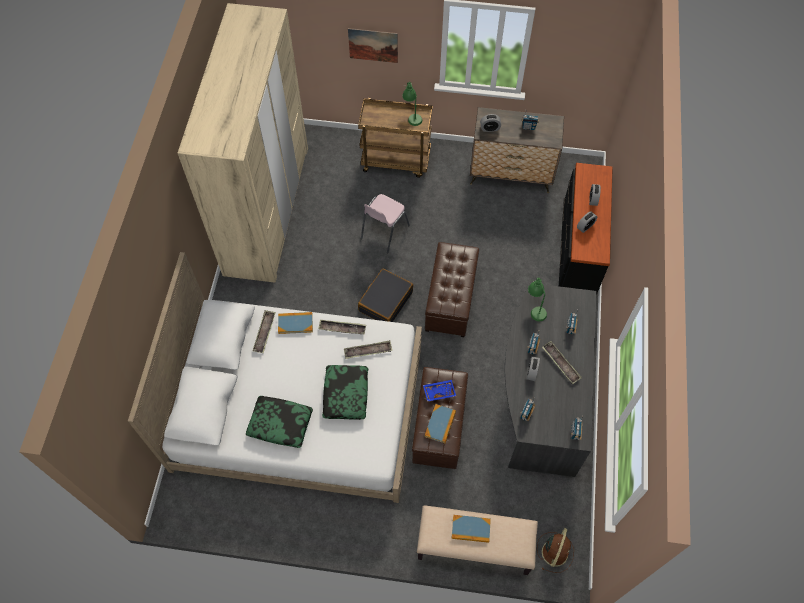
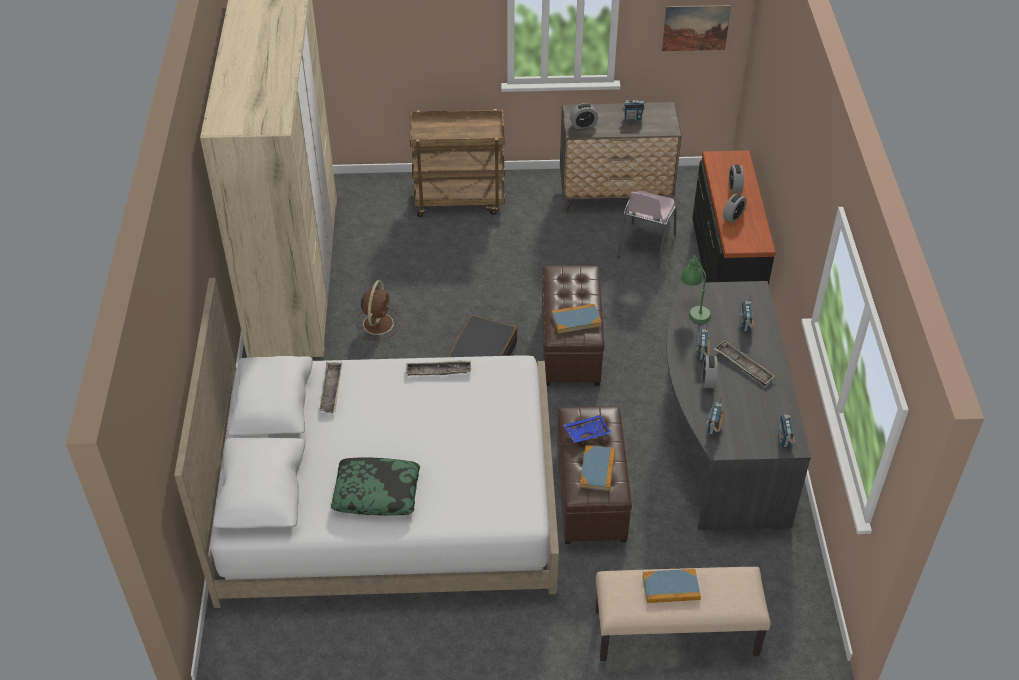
camera: 10 degrees left, 15 degrees down
book [278,312,313,334] -> book moved to [551,304,602,334]
pillow [322,365,368,420] -> none
tray [344,340,392,359] -> none
picture [348,28,398,63] -> picture moved to [662,5,731,51]
pink chair [361,194,410,253] -> pink chair moved to [617,191,677,267]
green table lamp [402,82,422,126] -> none
brown fan [537,528,574,573] -> brown fan moved to [357,280,401,340]

